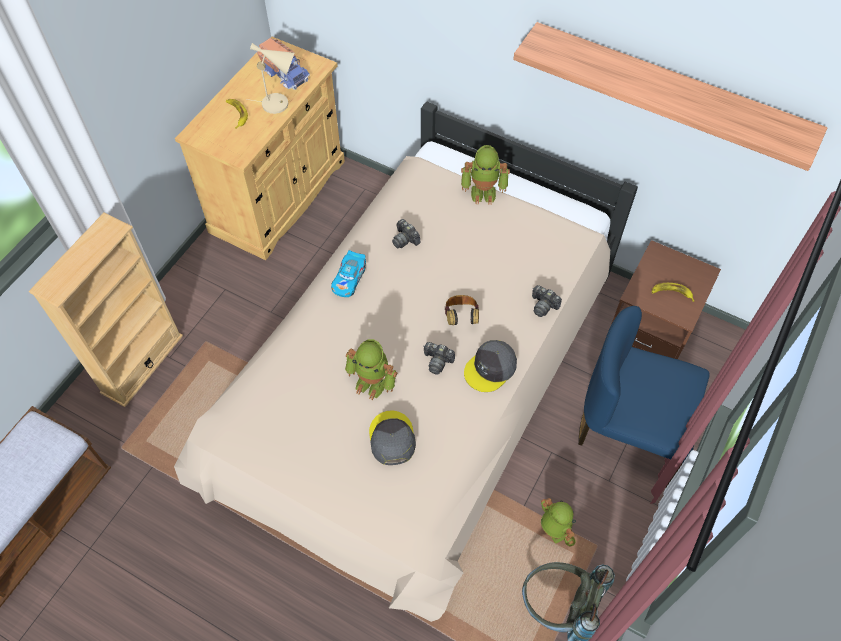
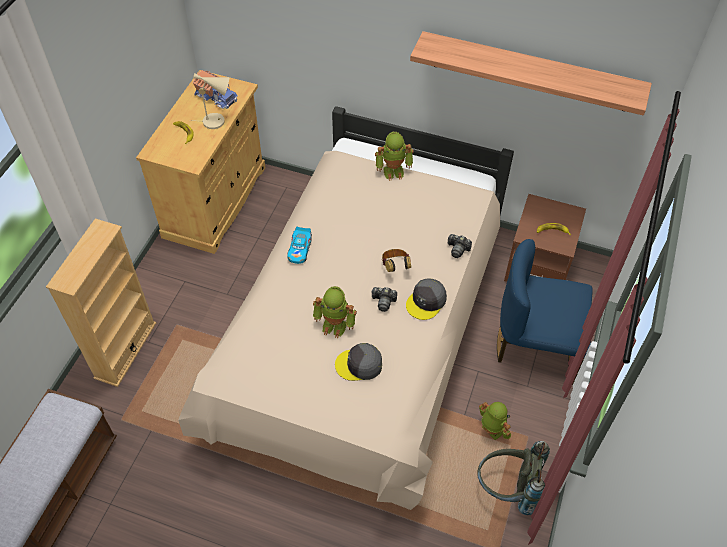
camera: 10 degrees left, 5 degrees down
grey cap [369,410,416,465] -> grey cap turned 75 degrees counterclockwise [335,343,382,381]
camera [392,219,421,248] -> none

